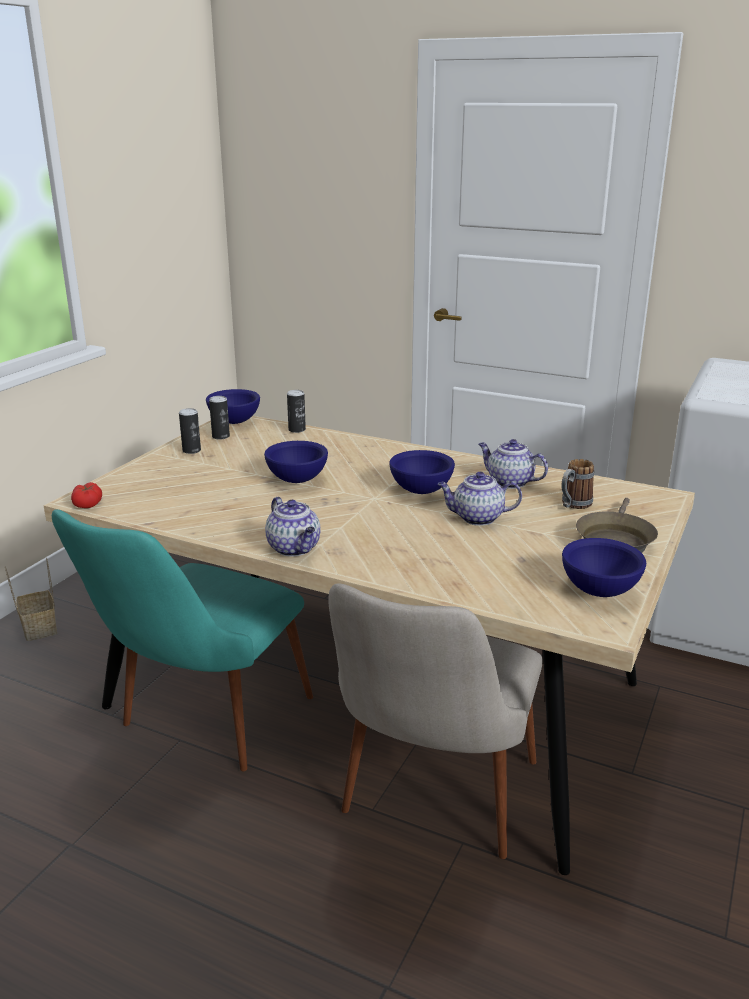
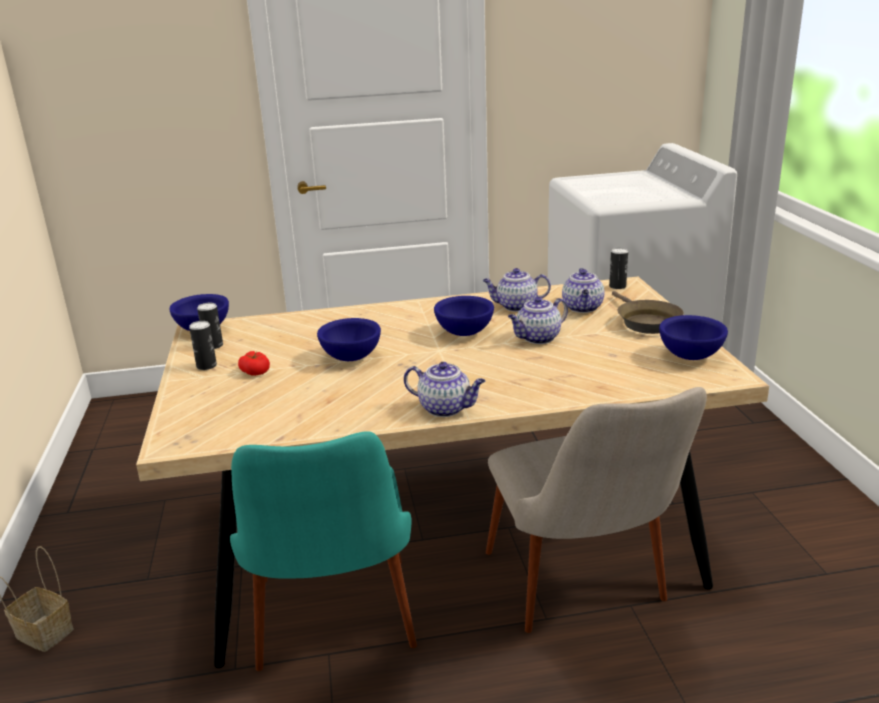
camera: 35 degrees left, 0 degrees up
tomato [71,482,102,508] -> tomato moved to [238,351,270,376]
can [287,390,306,433] -> can moved to [609,248,628,289]
mug [562,459,594,509] -> teapot [562,268,605,313]

